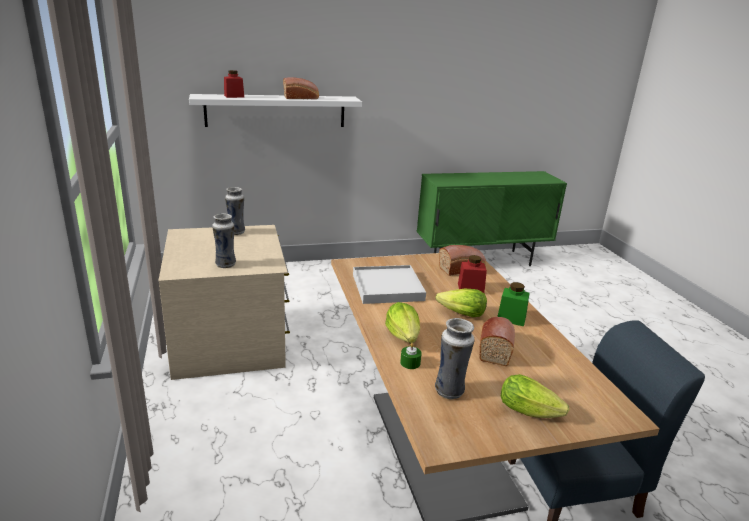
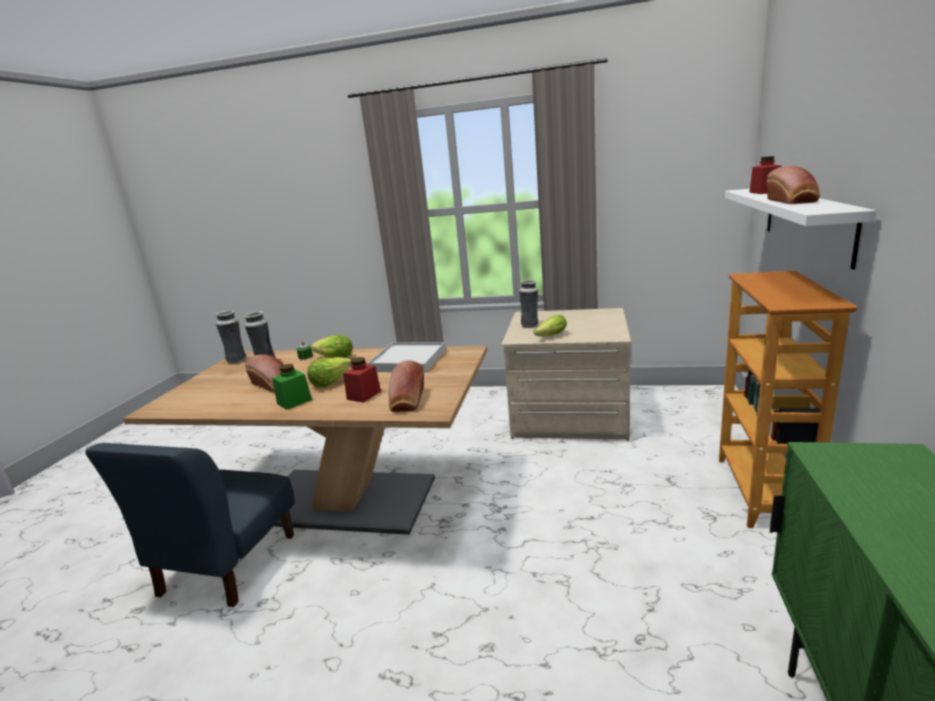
camera: 120 degrees right, 5 degrees down
vase [225,187,245,235] -> vase moved to [216,310,246,364]
lettuce [501,374,569,418] -> lettuce moved to [533,315,567,337]
none -> bookcase [719,271,859,528]

